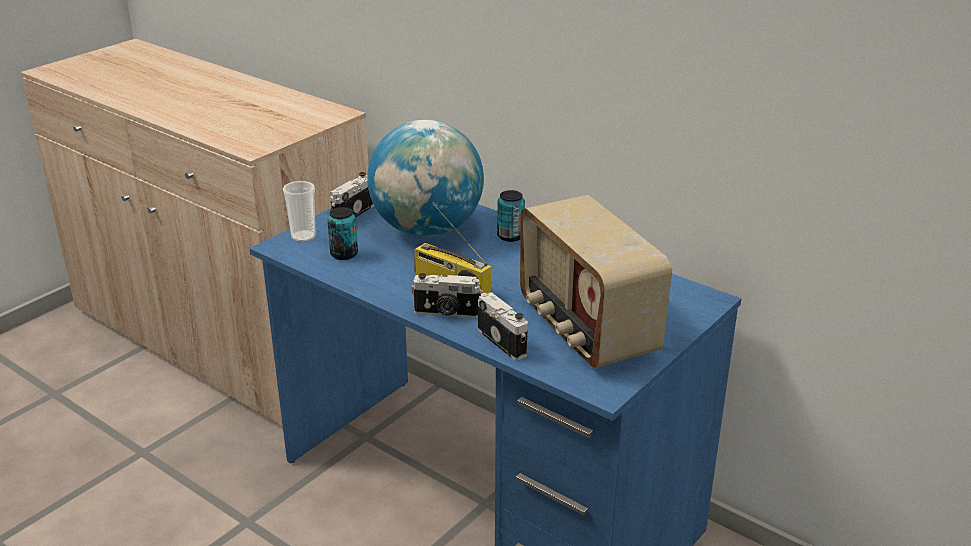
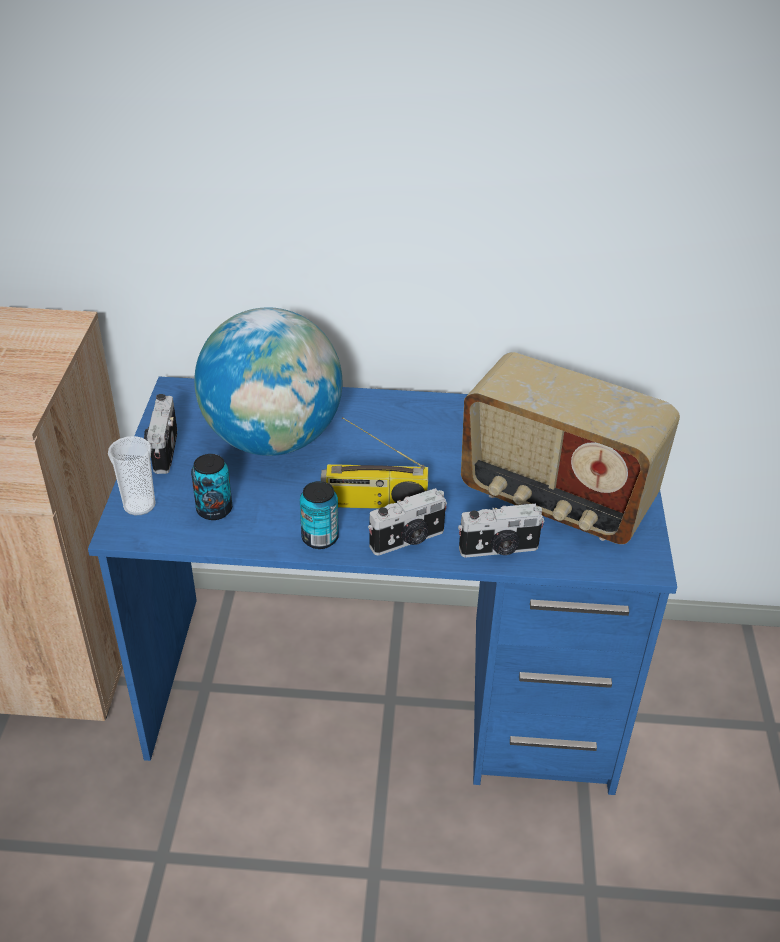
camera: 35 degrees left, 10 degrees up
camera [478,292,528,360] -> camera turned 150 degrees clockwise [458,504,545,558]
can [497,190,525,242] -> can moved to [300,481,339,549]

